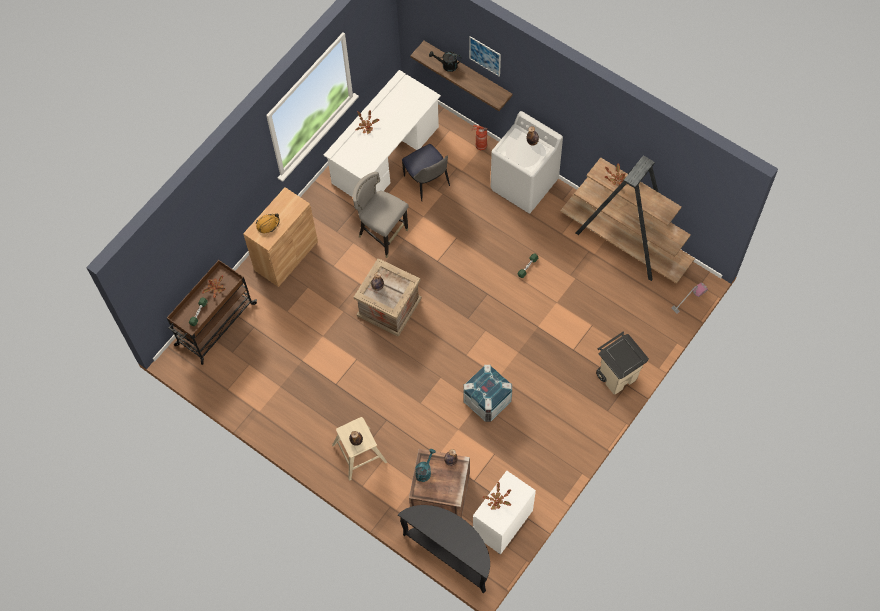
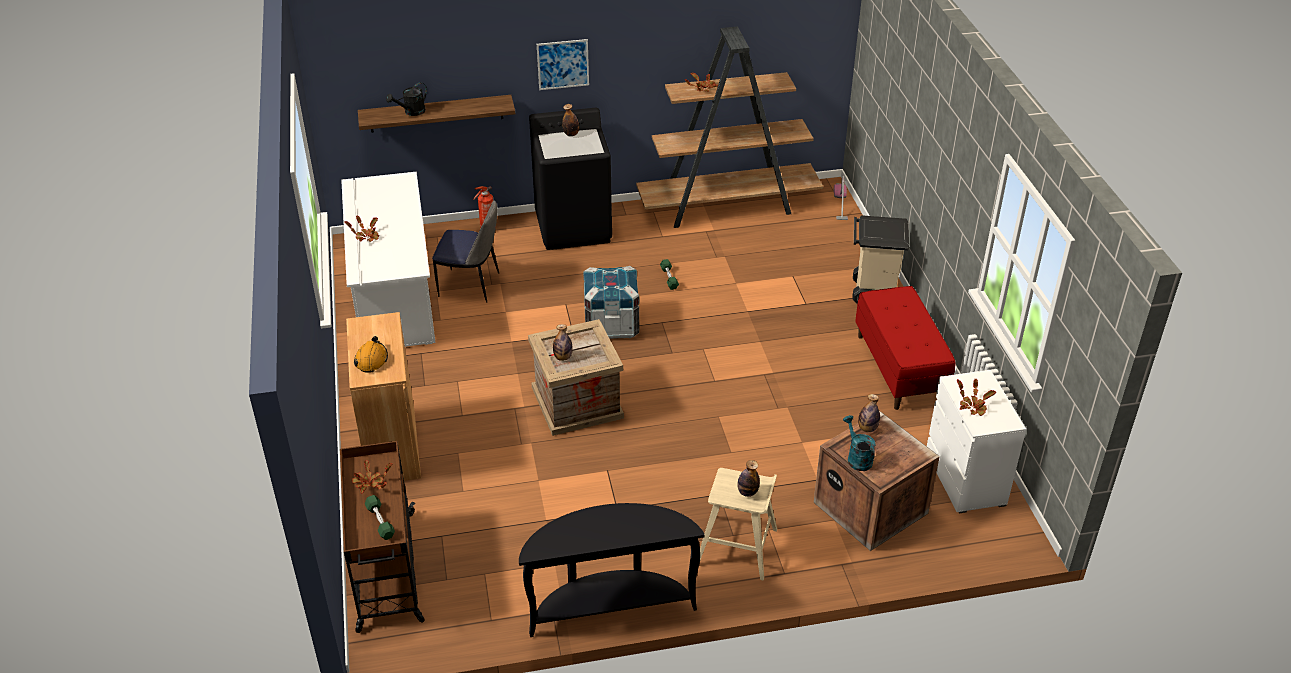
camera: 50 degrees left, 25 degrees down
grey stool [353,172,409,258] -> none
black console table [398,505,490,594] -> black console table moved to [519,503,705,637]
crate [463,365,512,422] -> crate moved to [583,266,639,339]
picture [469,36,501,77] -> picture moved to [537,39,589,90]
white washing machine [491,111,563,213] -> black washing machine [529,108,612,250]
none -> red bench [855,286,955,410]

